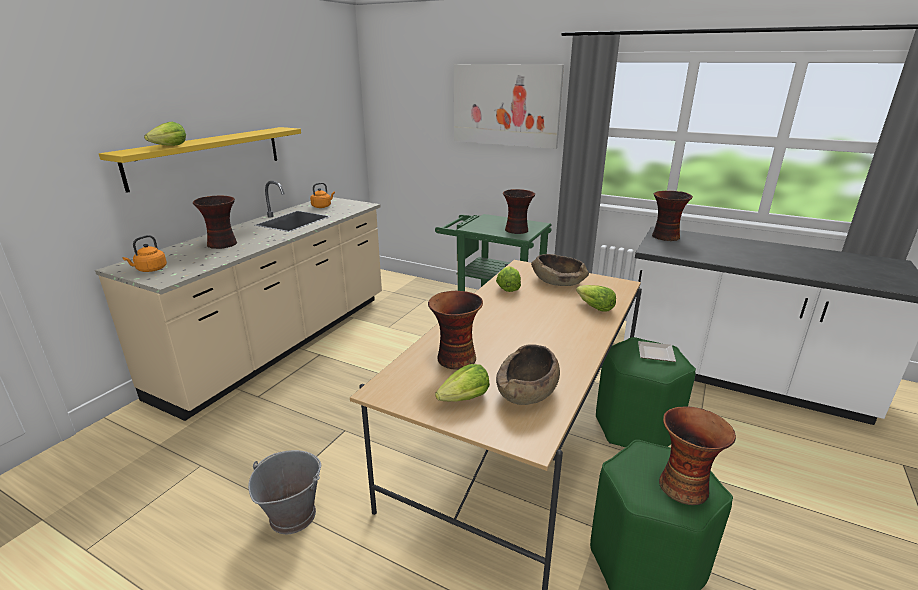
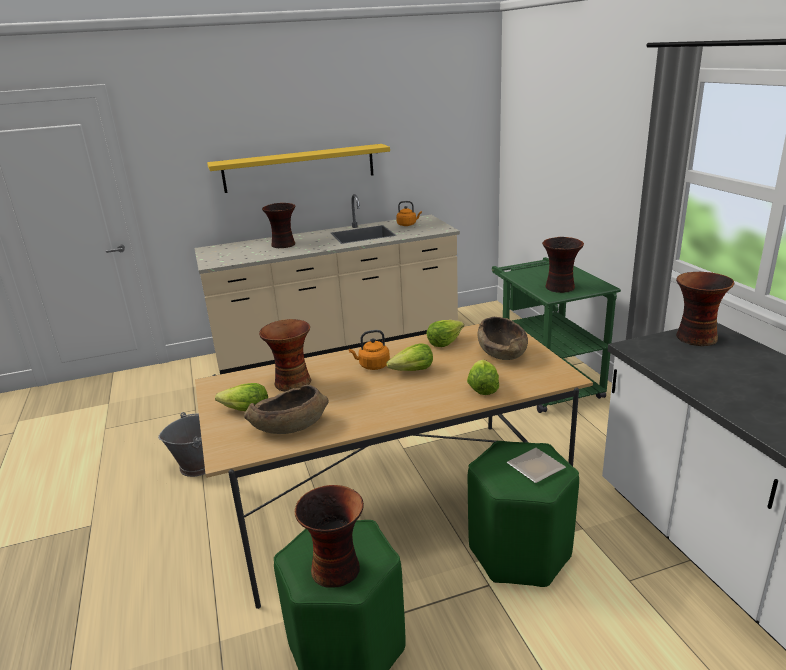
camera: 45 degrees right, 0 degrees up
orange kettle [123,235,167,272] -> orange kettle moved to [349,330,390,370]
lettuce [144,122,186,146] -> lettuce moved to [387,344,433,371]
picture [454,64,564,149] -> none

